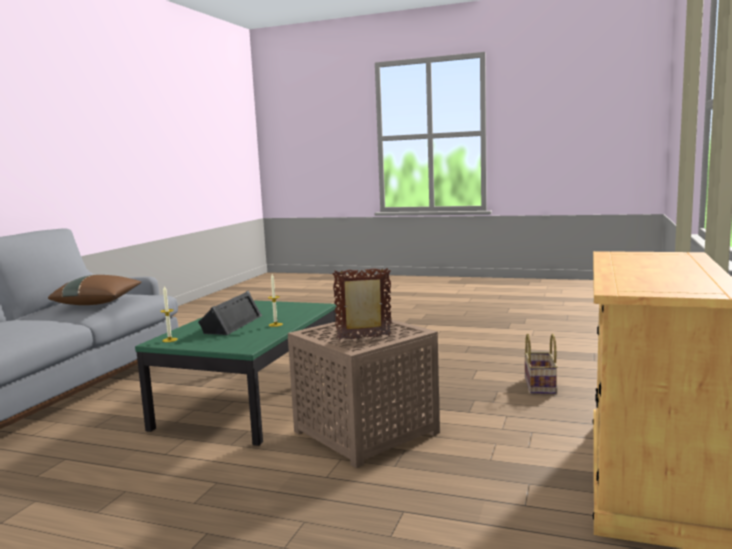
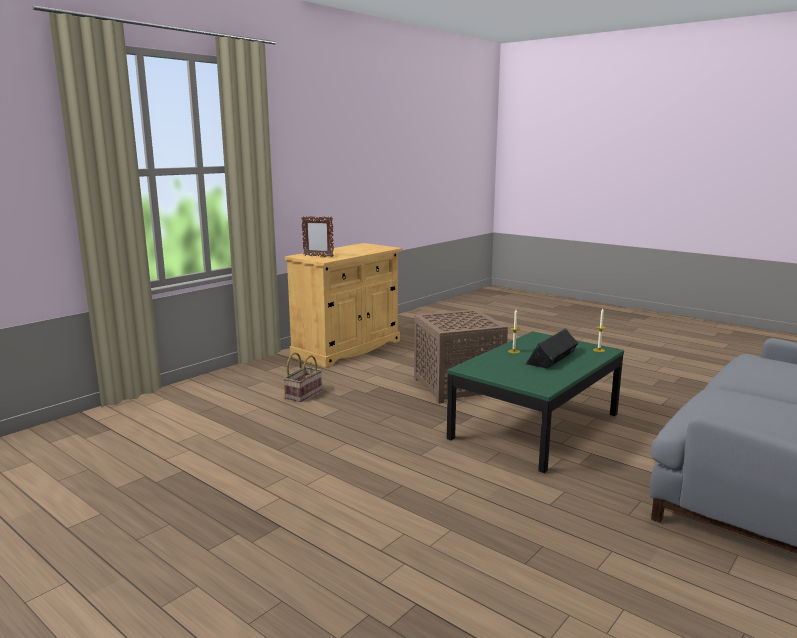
camera: 160 degrees left, 5 degrees up
brown pillow [48,275,142,305] -> none
picture frame [332,268,392,340] -> picture frame moved to [301,216,334,257]

